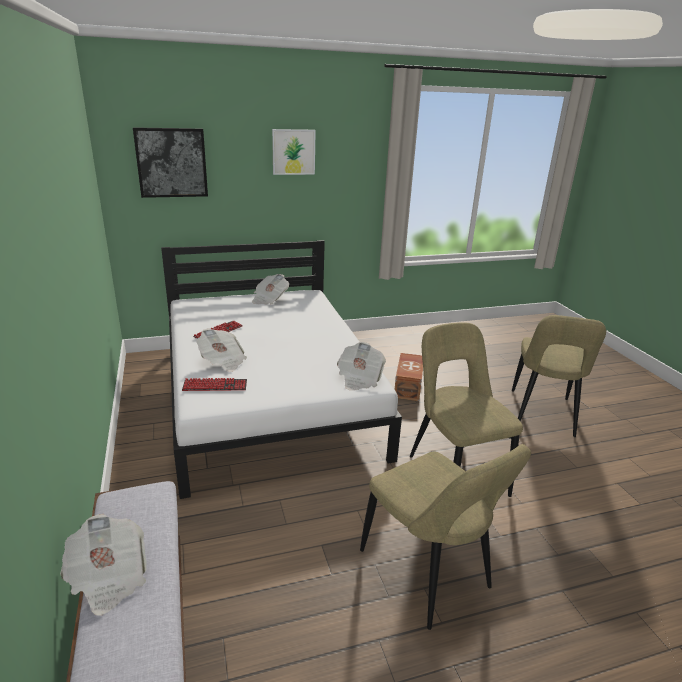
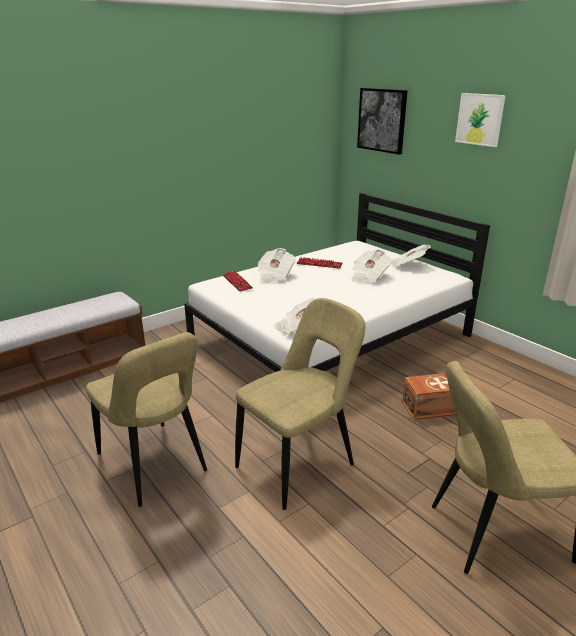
camera: 70 degrees right, 0 degrees up
newspaper [60,514,147,616] -> newspaper moved to [352,249,392,282]
beige chair [360,444,531,630] -> beige chair turned 75 degrees counterclockwise [86,332,207,507]

